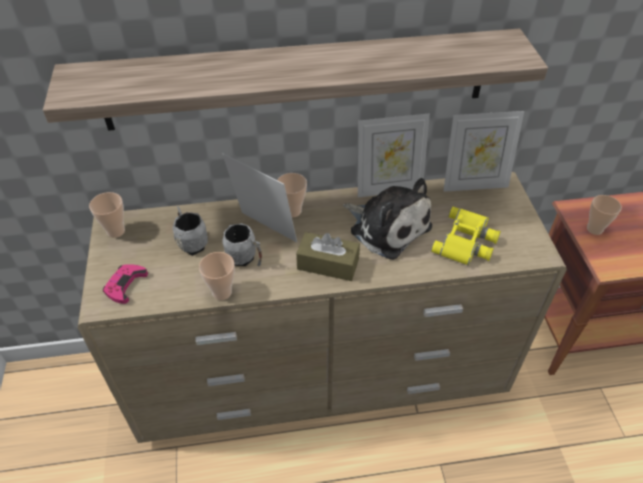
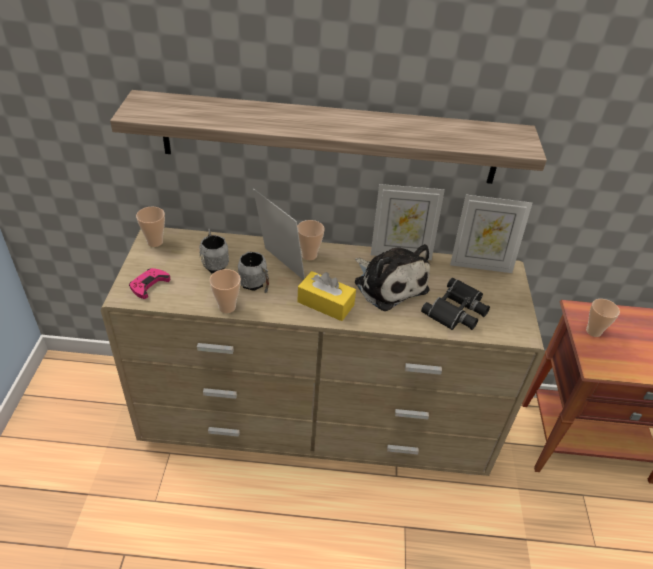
camera: 10 degrees right, 5 degrees down
brown tissue box [296,232,360,281] -> yellow tissue box [297,271,356,321]
yellow binoculars [431,207,501,266] -> black binoculars [421,278,490,330]

